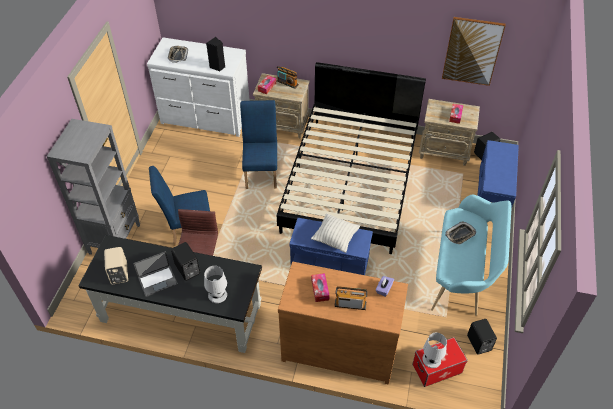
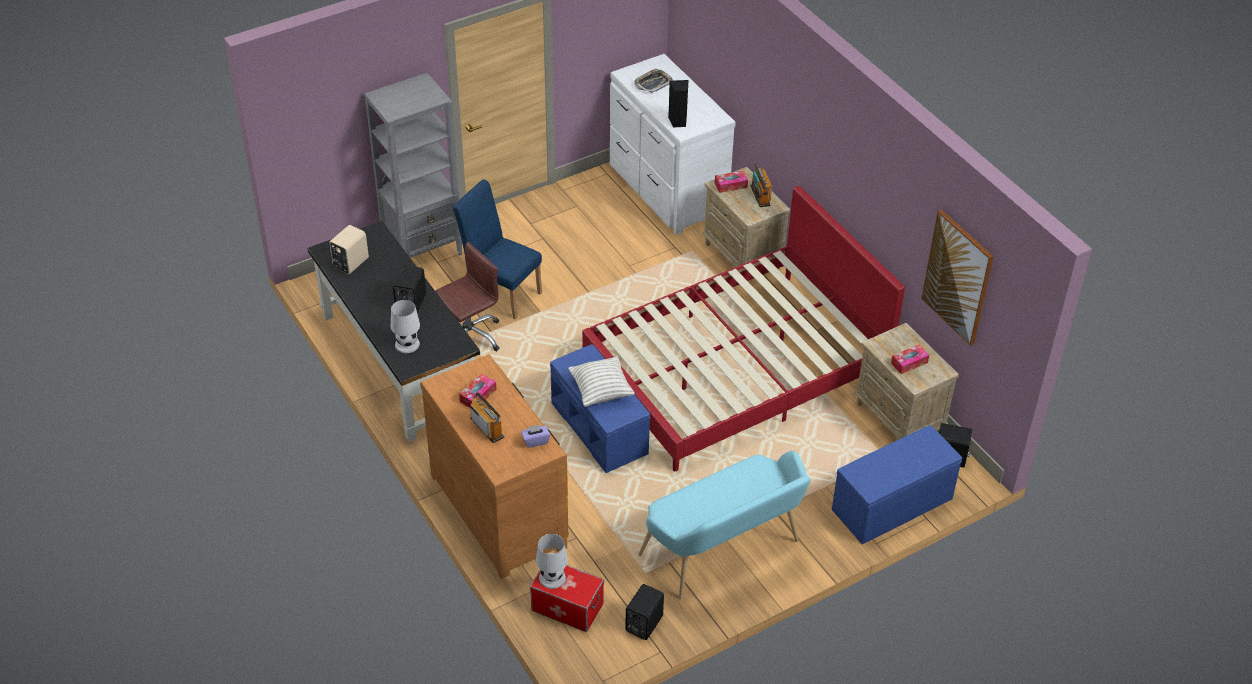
camera: 45 degrees right, 5 degrees down
laptop [133,251,178,297] -> none
blue chair [240,100,277,189] -> none
black bed [277,62,426,254] -> red bed [582,186,905,471]
tray [445,222,476,245] -> none

